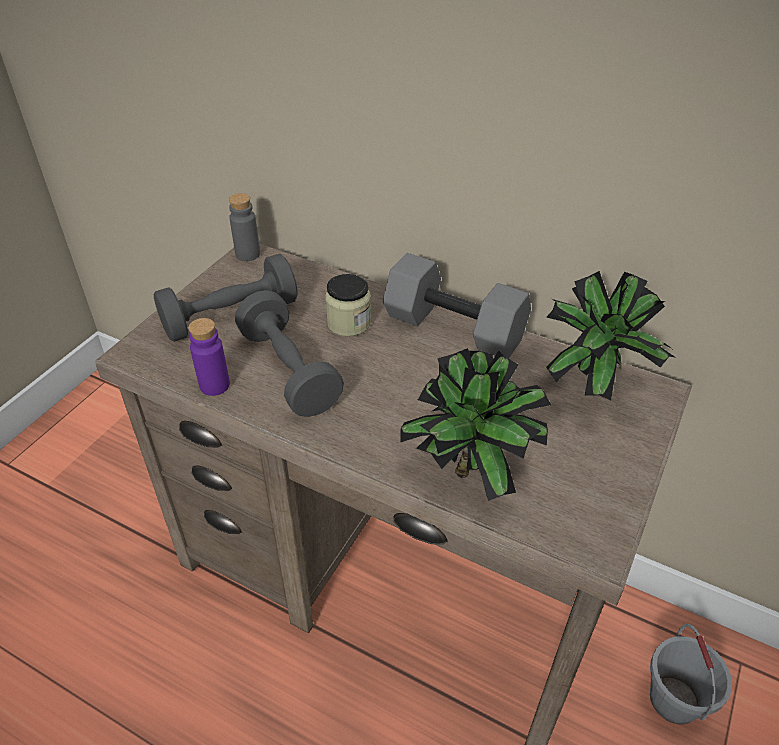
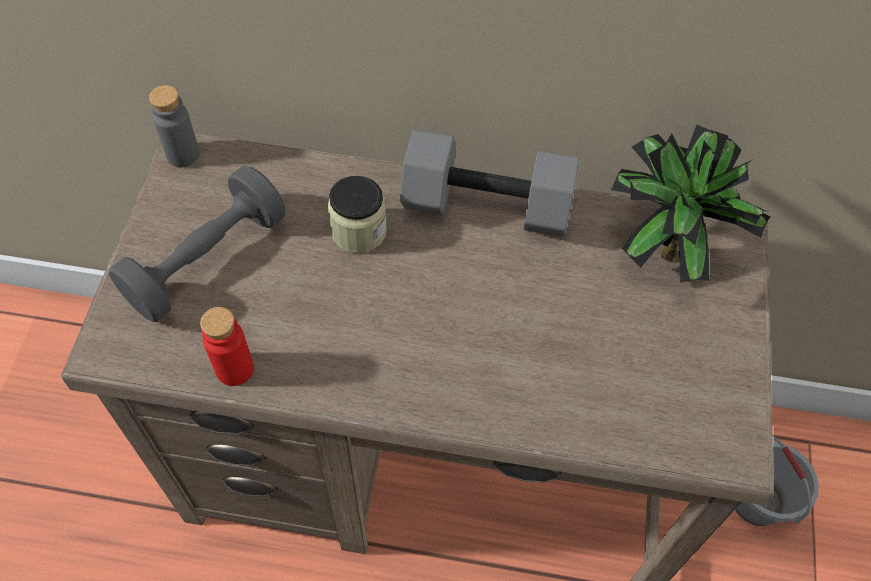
camera: 20 degrees left, 15 degrees up
purple bottle [188,318,230,396] -> red bottle [200,307,254,386]
grey dumbbell [235,290,344,417] -> none
potted plant [401,348,551,501] -> none

